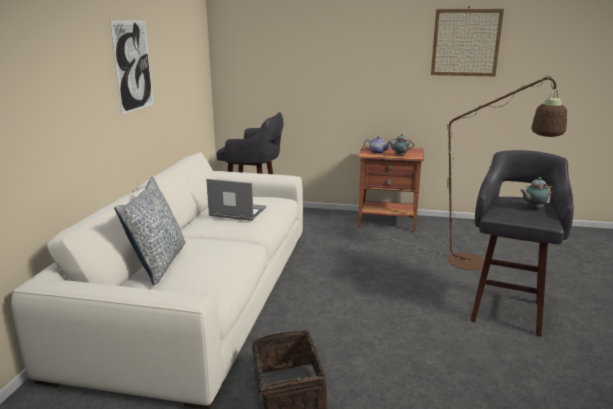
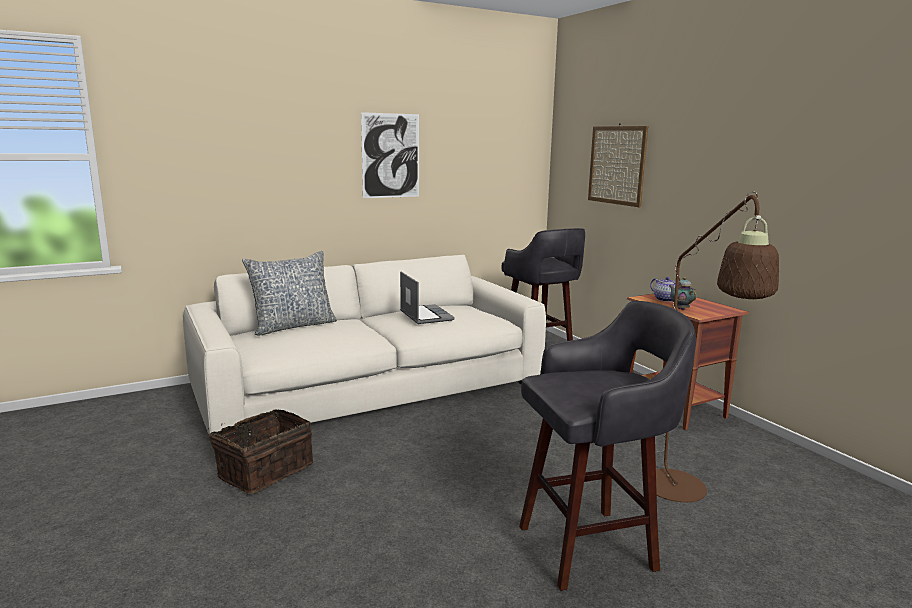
camera: 50 degrees right, 5 degrees down
picture [431,7,504,76] -> picture moved to [588,123,648,207]
teapot [520,177,554,208] -> none

